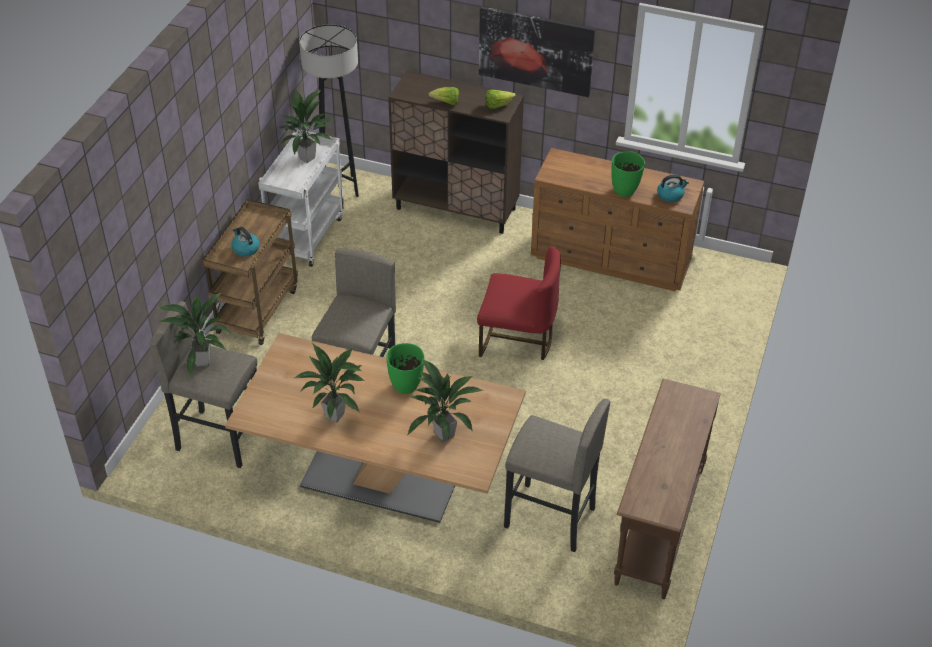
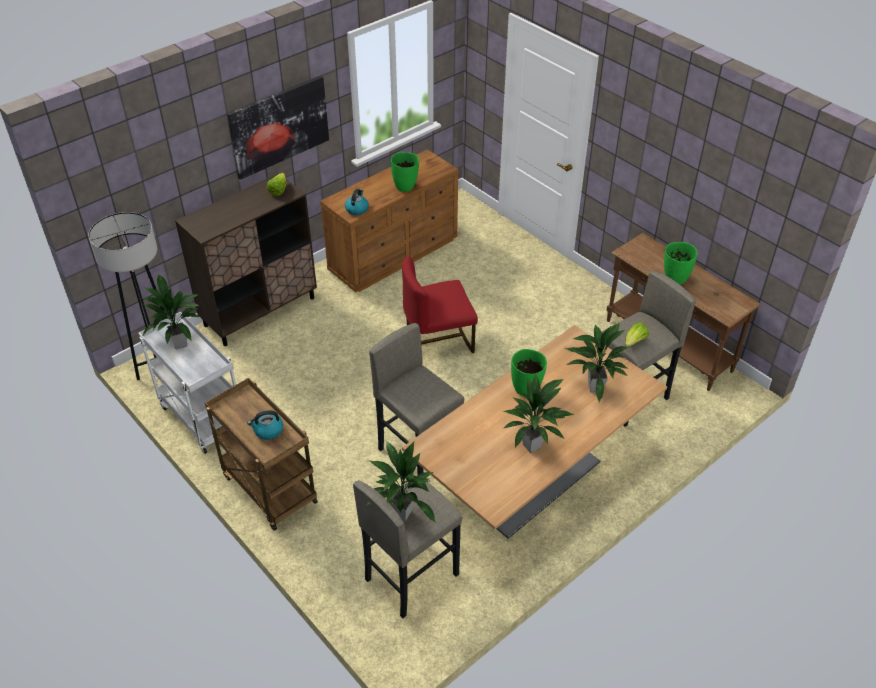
camera: 60 degrees left, 0 degrees up
lettuce [428,87,459,105] -> lettuce moved to [625,323,649,347]
red chair [477,246,561,360] -> red chair turned 150 degrees counterclockwise [402,257,478,353]
kettle [657,174,689,202] -> kettle moved to [345,189,369,215]
none -> green vase [664,242,698,285]

